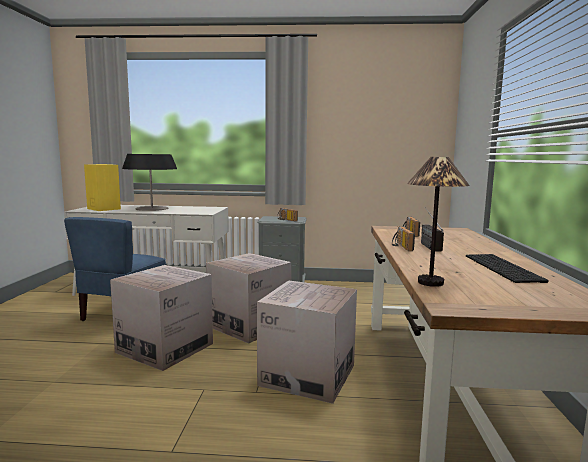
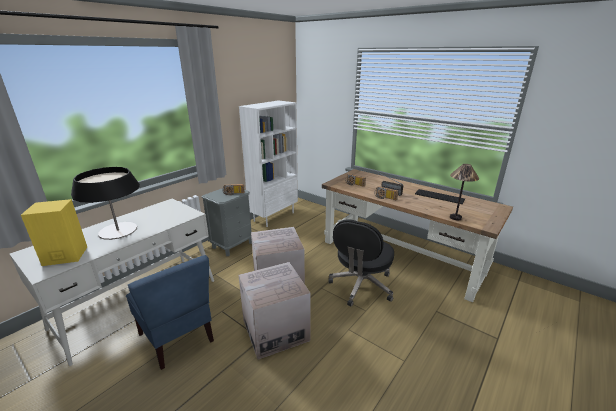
camera: 55 degrees left, 15 degrees up
cardboard box [257,280,357,404] -> black office chair [328,219,394,307]
none -> white bookcase [239,100,298,227]

